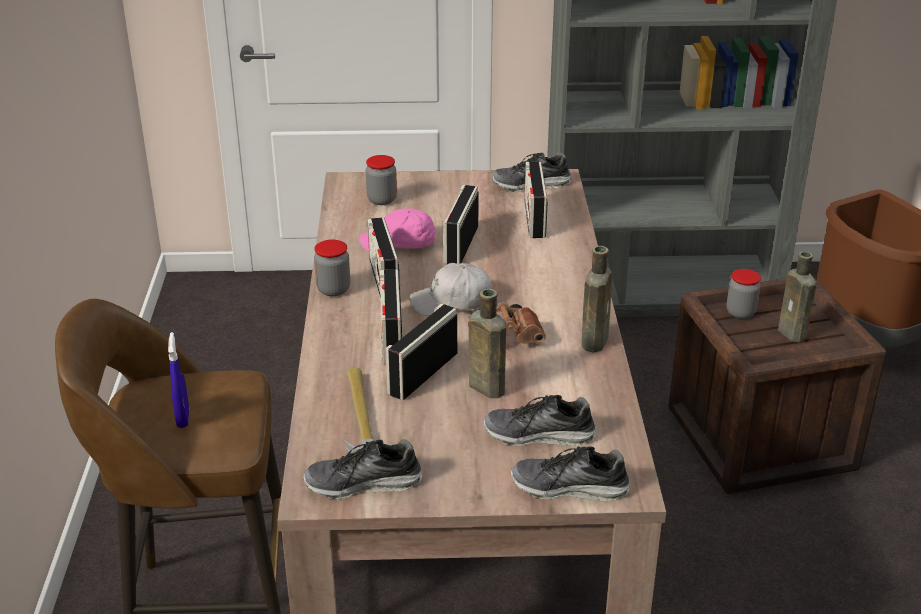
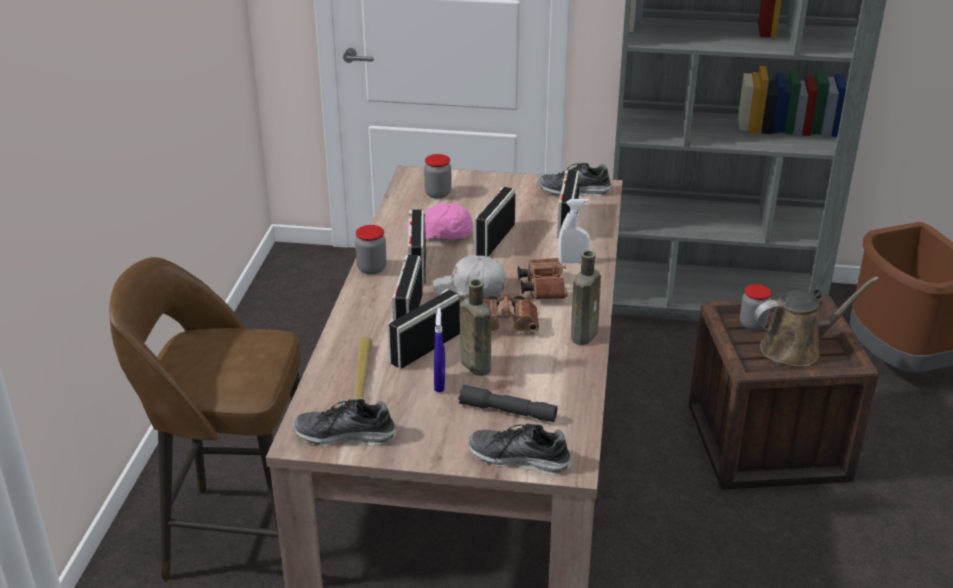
camera: 10 degrees right, 0 degrees up
blue spray bottle [168,332,189,428] -> blue spray bottle moved to [434,308,445,392]
shoe [483,395,596,446] -> grey flashlight [458,385,557,422]
brown bottle [778,251,817,342] -> brown watering can [754,277,879,367]
none -> brown binoculars [518,258,567,299]
none -> white spray bottle [558,199,590,263]

